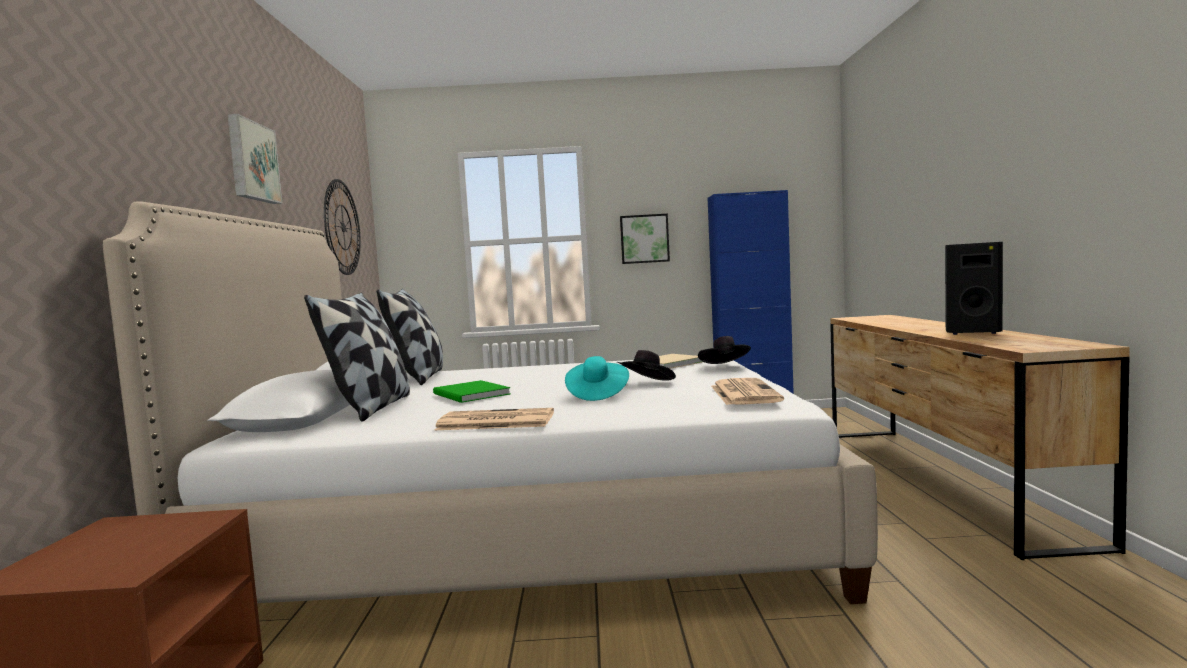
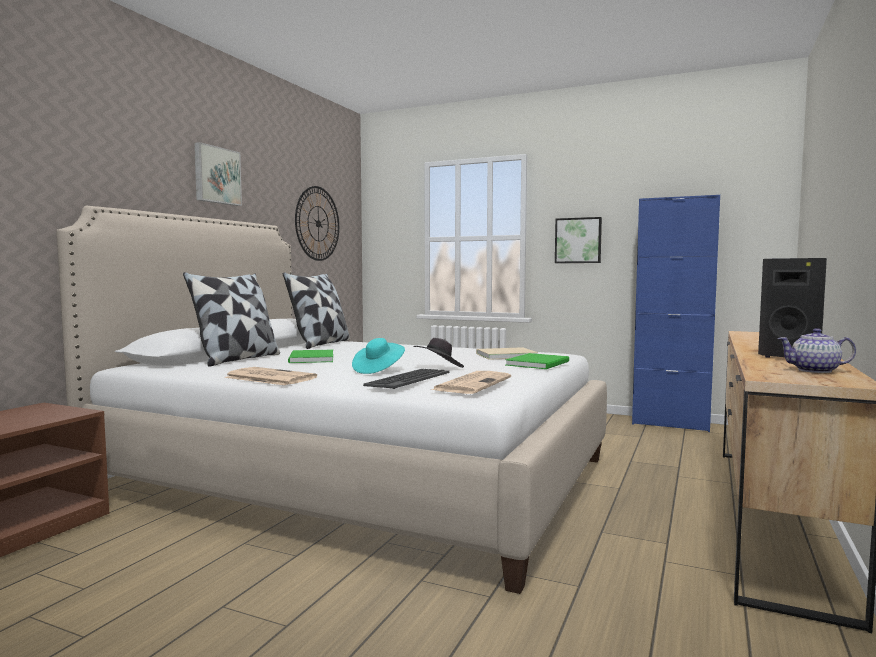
camera: 25 degrees right, 0 degrees up
black hat [698,336,751,364] -> green book [505,353,569,369]
none -> keyboard [363,369,450,389]
none -> teapot [777,328,856,373]

